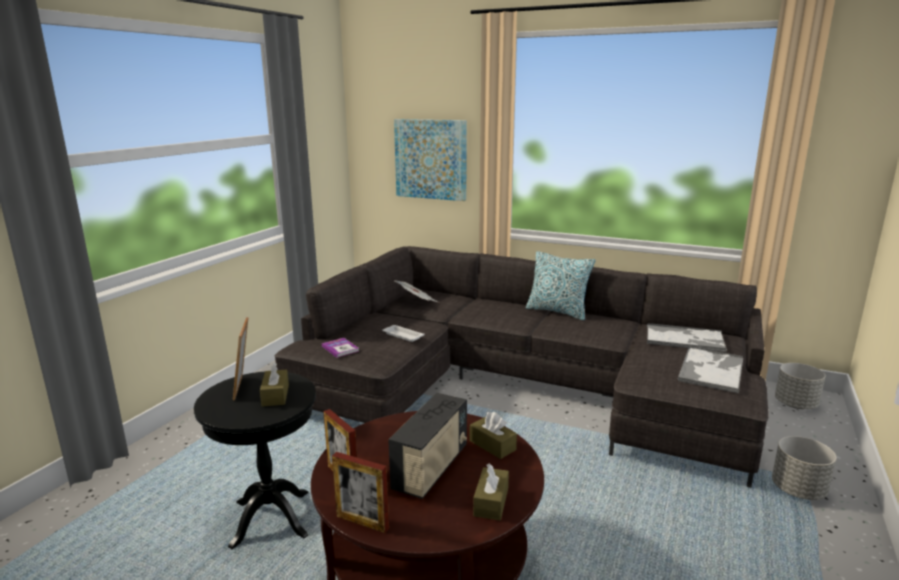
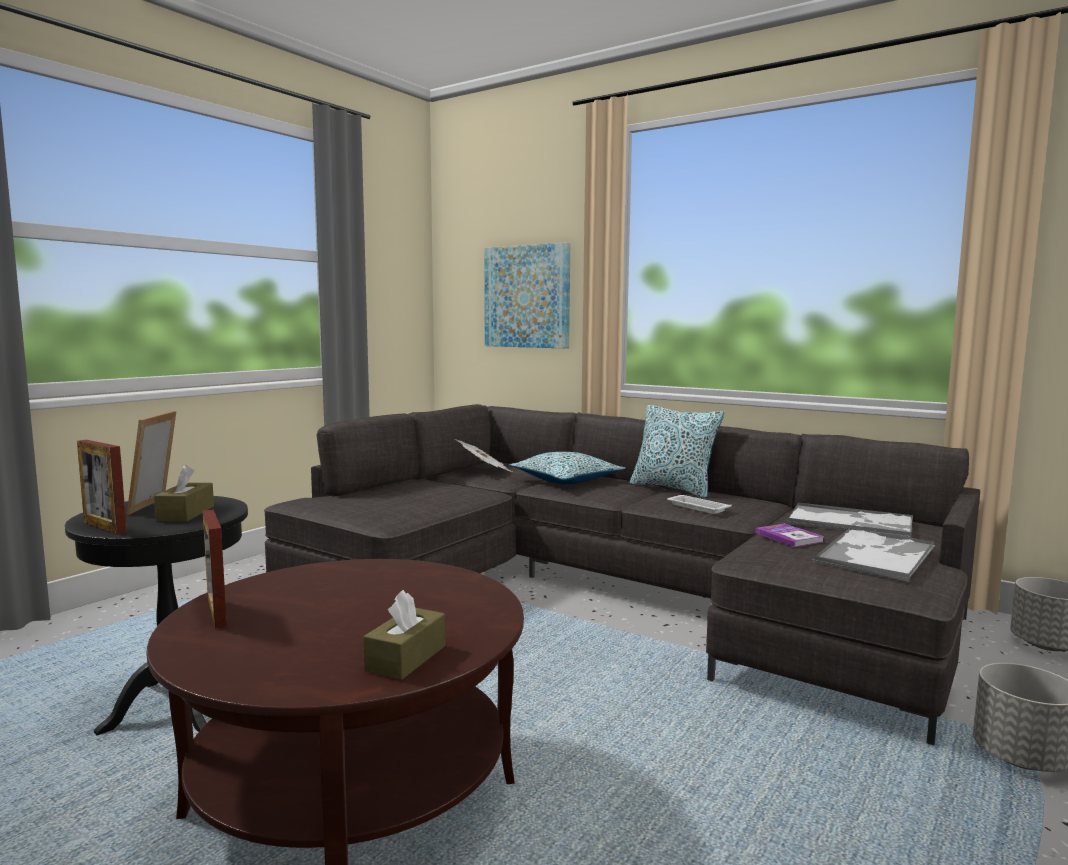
camera: 10 degrees right, 10 degrees down
book [322,338,359,358] -> book moved to [755,524,824,547]
picture frame [332,452,389,533] -> picture frame moved to [77,440,127,534]
white tray [382,325,425,342] -> white tray moved to [667,495,731,514]
radio [388,393,467,499] -> none
brown tissue box [470,412,517,459] -> none
none -> pillow [509,452,626,484]

